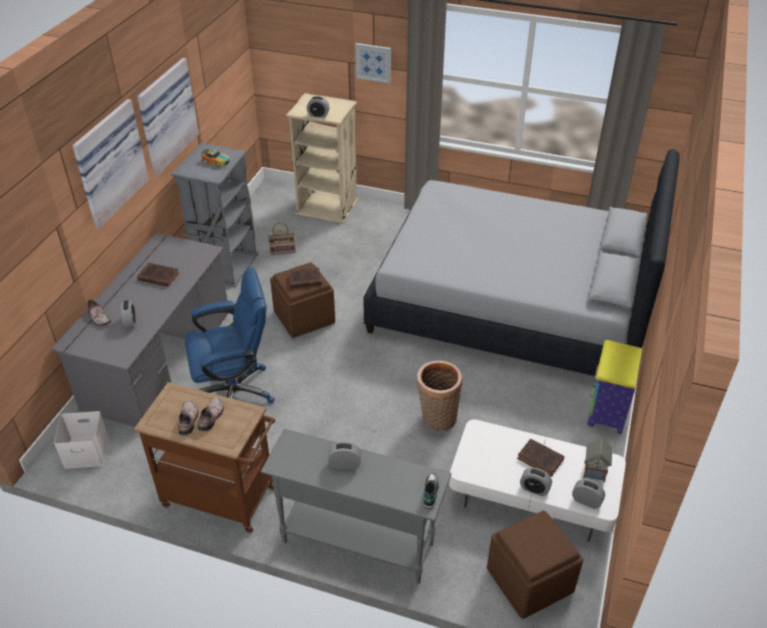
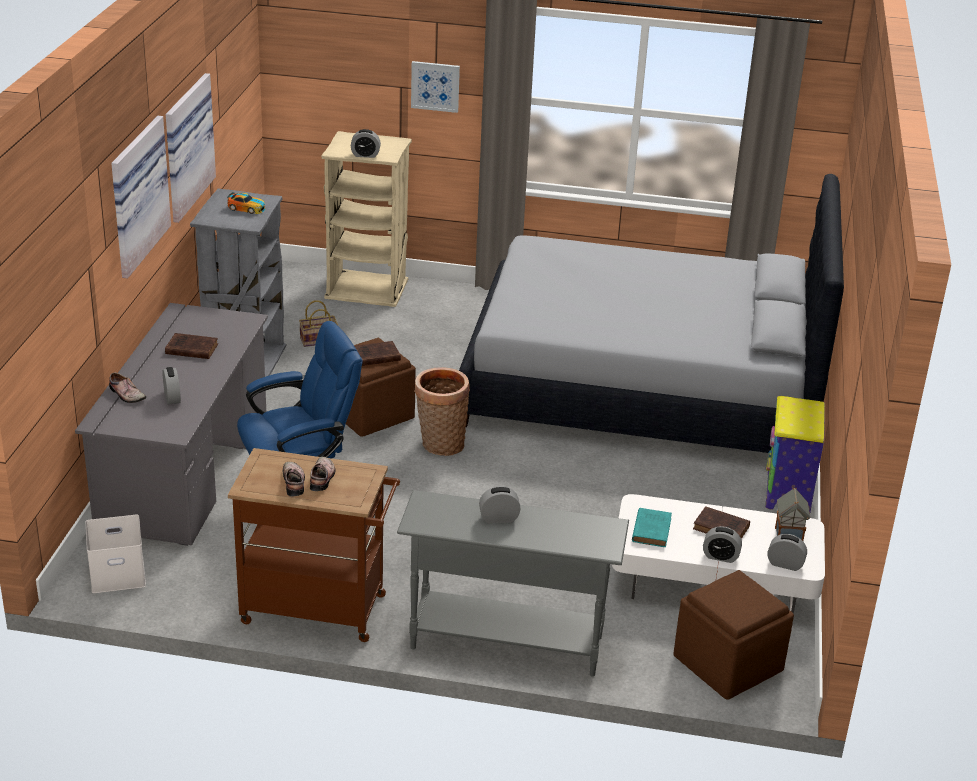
camera: 10 degrees left, 10 degrees down
basket [416,361,462,431] -> basket moved to [414,367,470,456]
shoe [423,473,439,509] -> none
none -> turquoise book [632,508,672,547]

